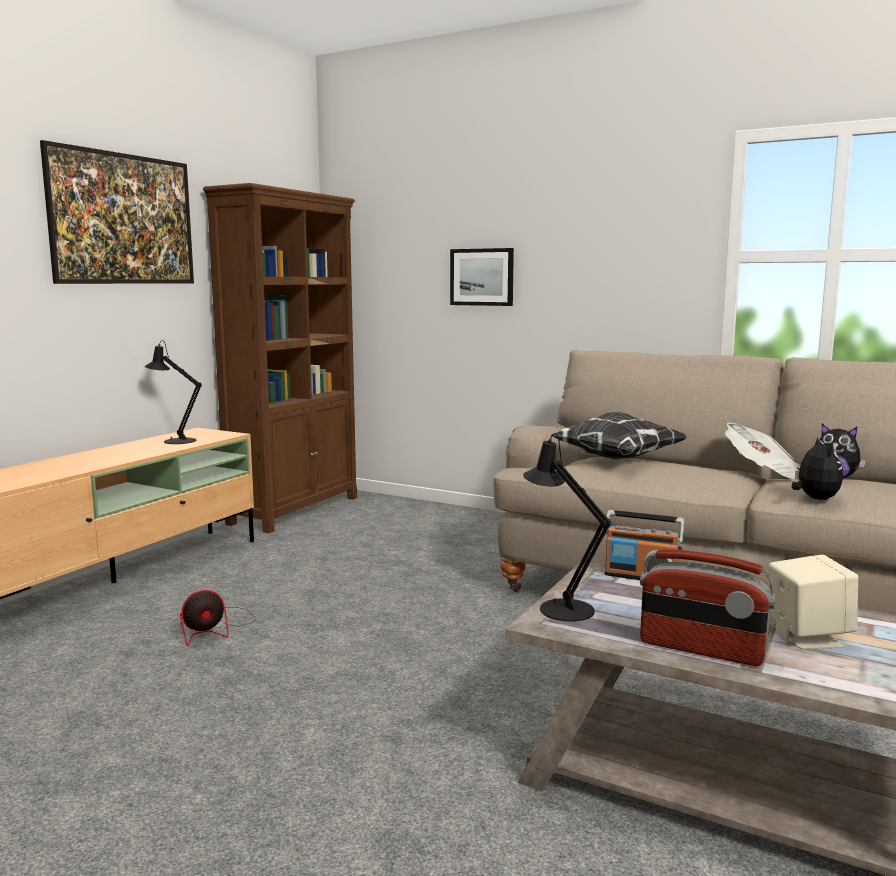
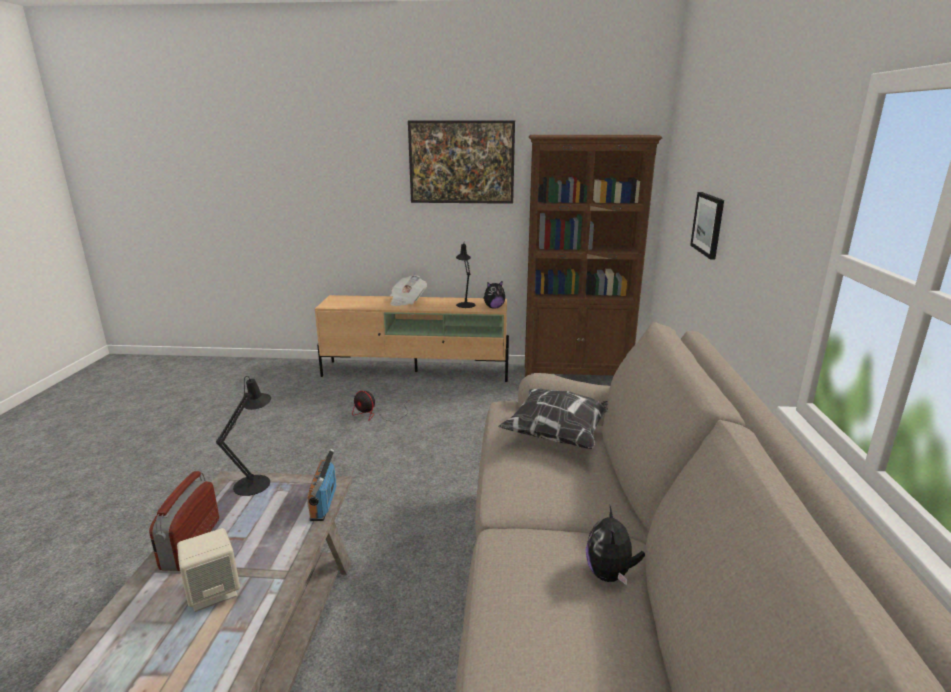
camera: 65 degrees right, 10 degrees up
newspaper [725,423,800,479] -> newspaper moved to [390,275,427,306]
plush toy [792,438,843,500] -> plush toy moved to [483,281,505,309]

